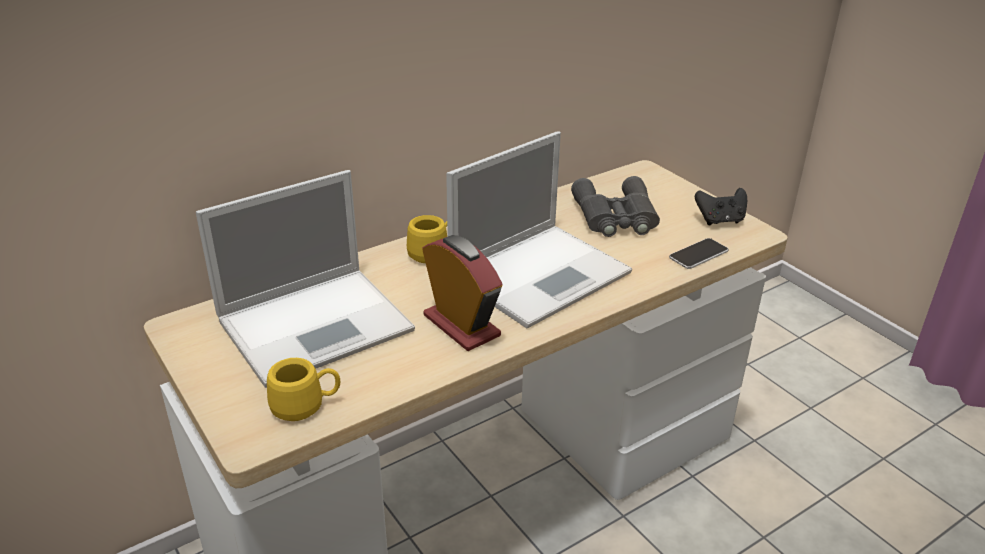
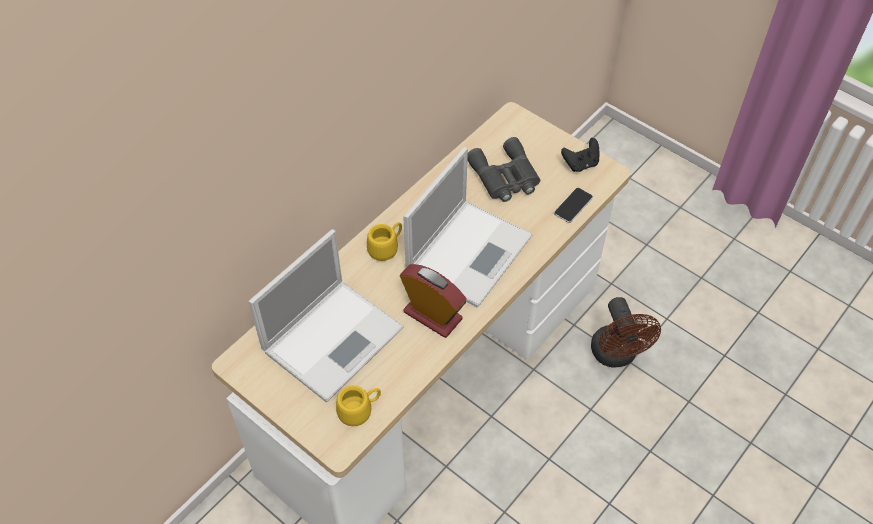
camera: 15 degrees left, 20 degrees up
none -> brown fan [591,297,661,367]

